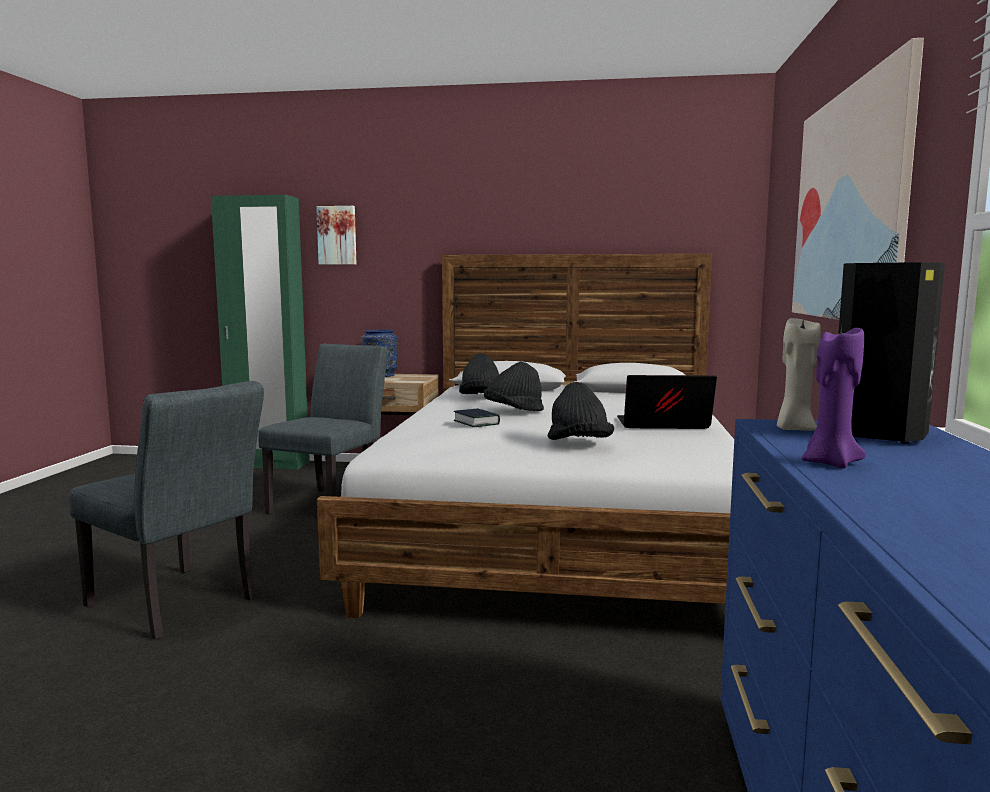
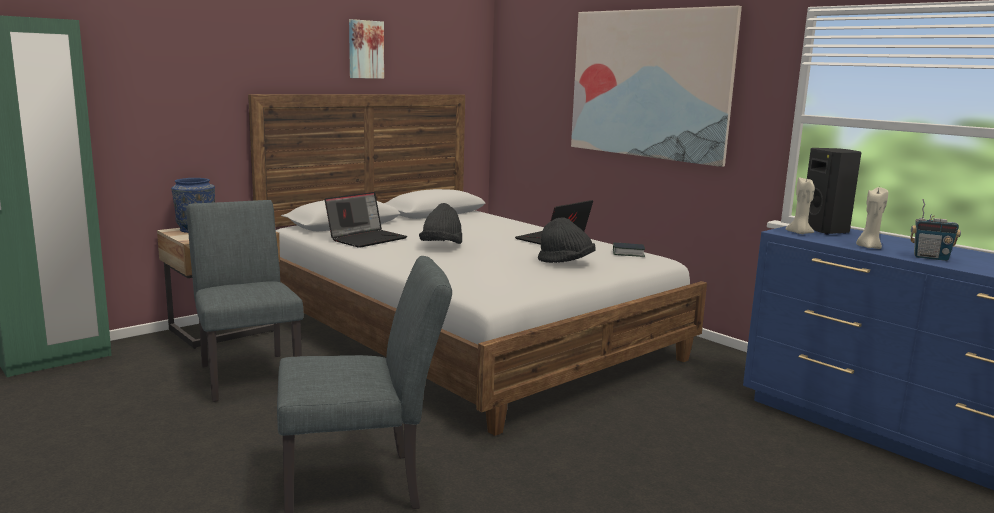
camera: 50 degrees left, 5 degrees up
picture [316,206,357,265] -> picture moved to [349,19,384,79]
book [454,408,500,427] -> book moved to [613,243,645,257]
black hat [459,353,499,394] -> laptop [325,192,407,248]
purple candle [801,324,866,469] -> beige candle [856,187,888,249]
none -> radio [911,199,961,261]

